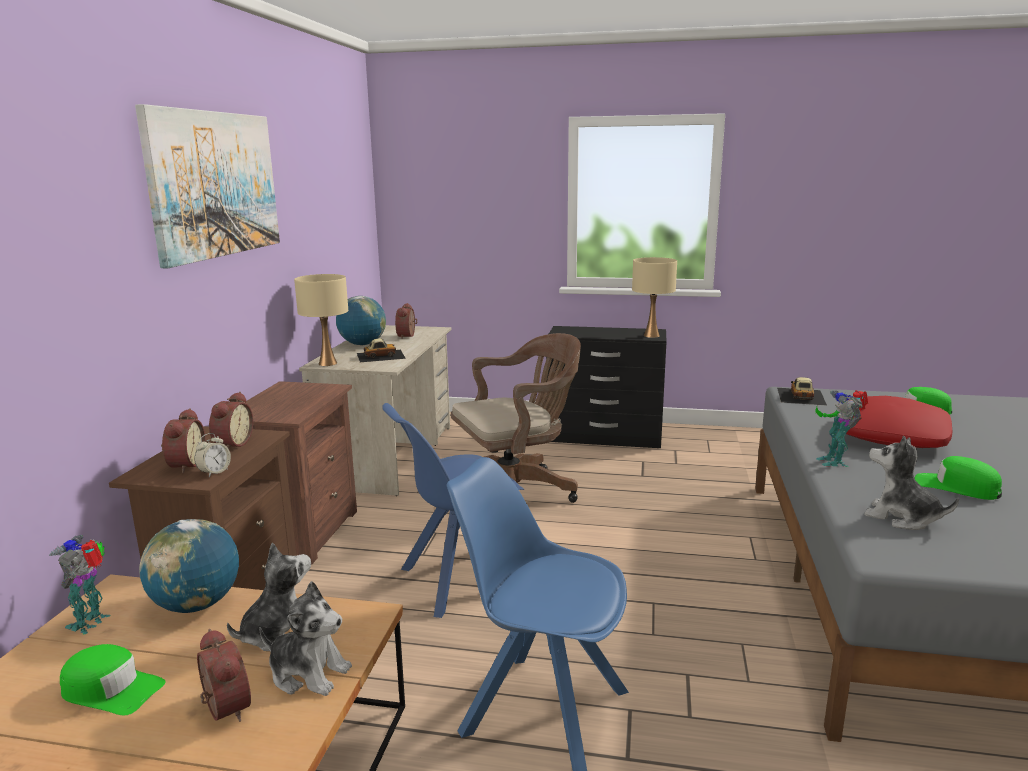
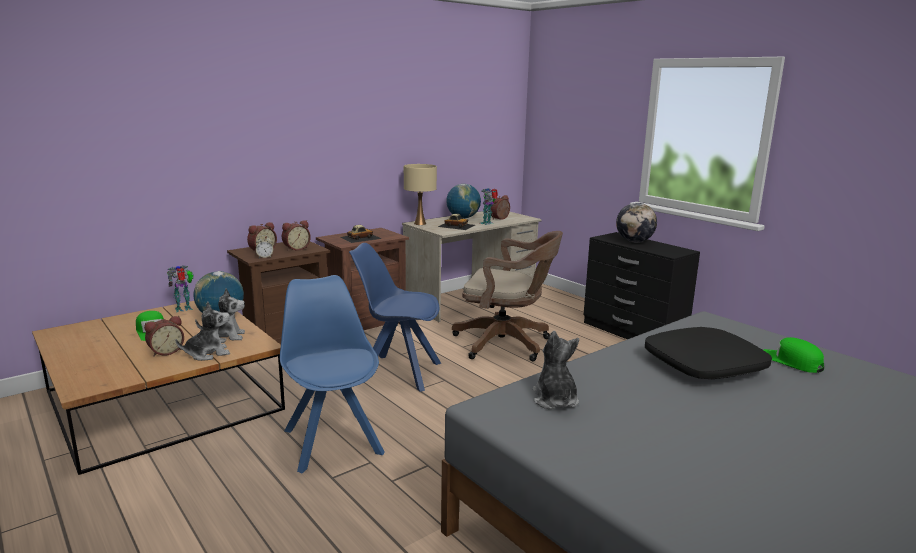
camera: 40 degrees right, 0 degrees up
picture [135,104,280,268] -> none
alarm clock [197,629,251,722] -> alarm clock turned 45 degrees clockwise [144,316,184,357]
plush toy [259,581,352,696] -> plush toy turned 90 degrees counterclockwise [175,302,230,361]
beige table lamp [632,257,677,338] -> none
toy car [777,377,827,405] -> toy car moved to [340,225,382,243]
toy robot [816,390,868,467] -> toy robot moved to [480,188,498,225]
red pillow [846,396,953,448] -> black pillow [645,327,772,379]
green cap [915,456,1002,500] -> none
none -> globe [616,203,657,242]

